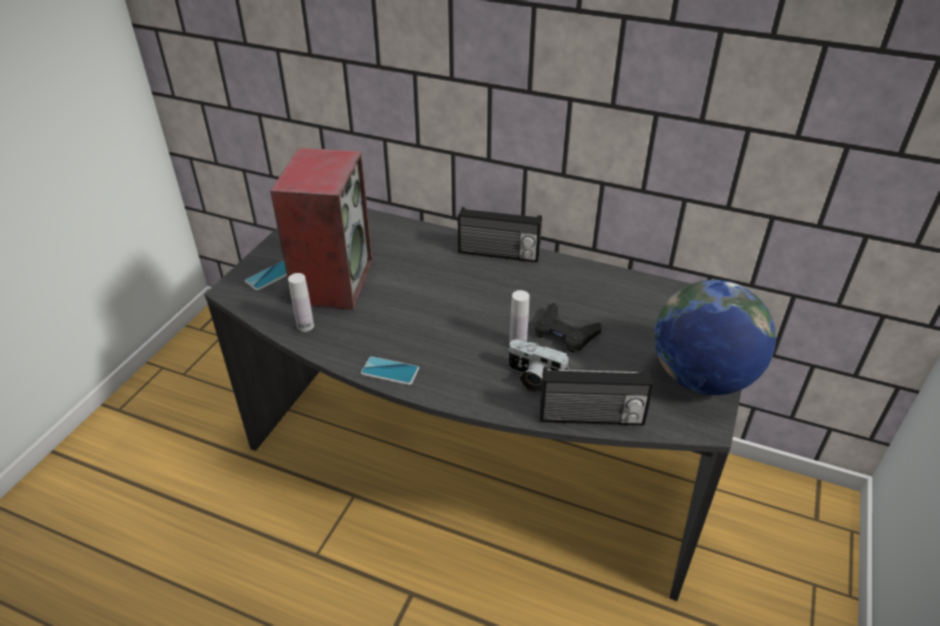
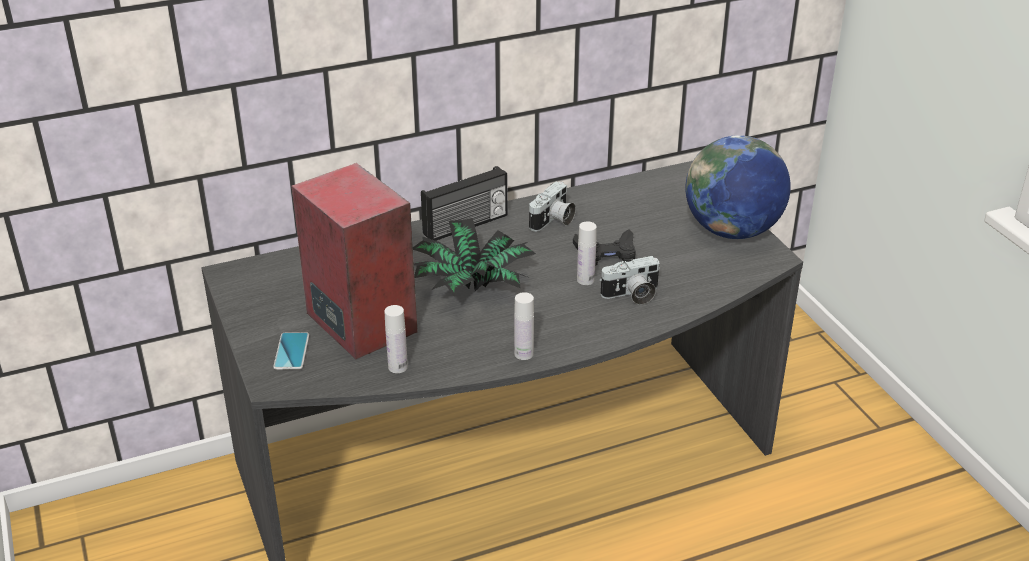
camera: 45 degrees left, 5 degrees down
phone [361,356,419,385] -> white bottle [514,292,534,360]
radio [540,367,653,425] -> none
none -> potted plant [413,218,536,296]
none -> camera [529,181,576,232]

